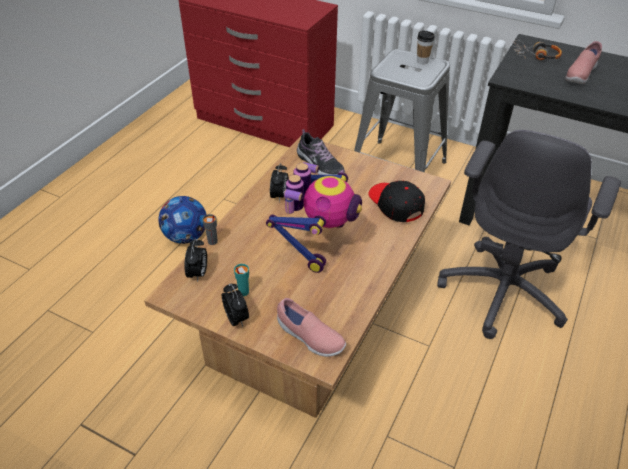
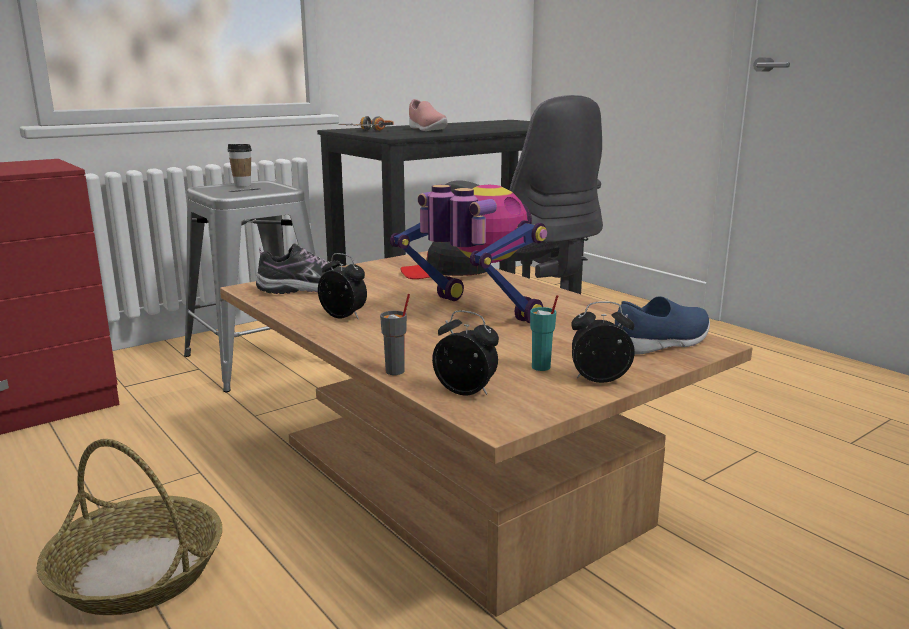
camera: 65 degrees left, 25 degrees down
football [158,196,207,244] -> basket [37,439,222,615]
pink shoe [277,298,346,357] -> blue shoe [615,296,710,355]

